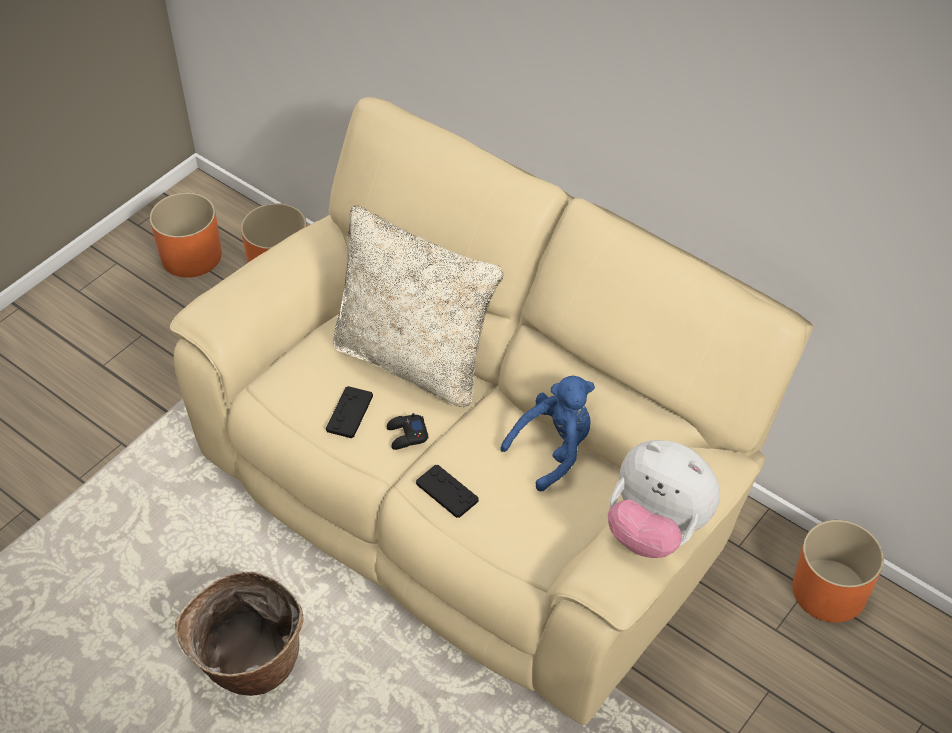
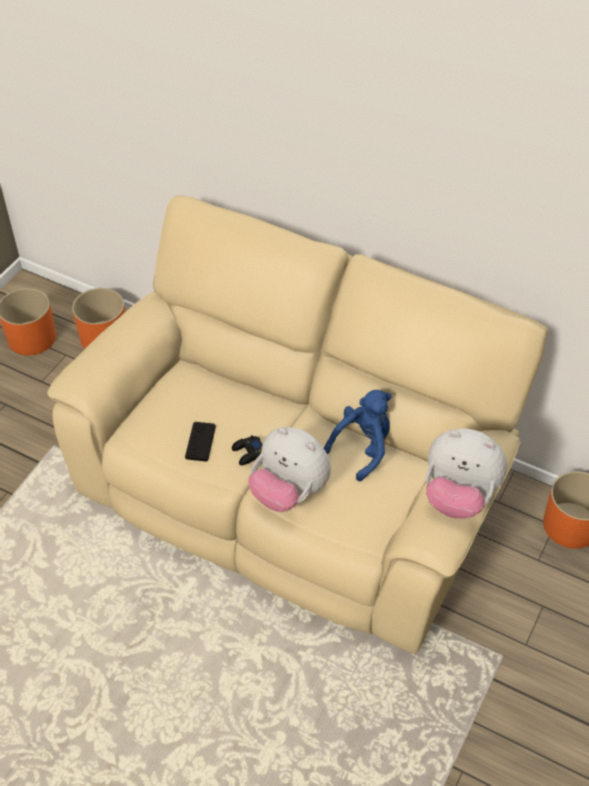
camera: 10 degrees left, 0 degrees up
basket [175,572,304,696] -> none
beige pillow [333,205,504,407] -> none
black game controller [416,465,479,518] -> plush toy [248,427,331,512]

